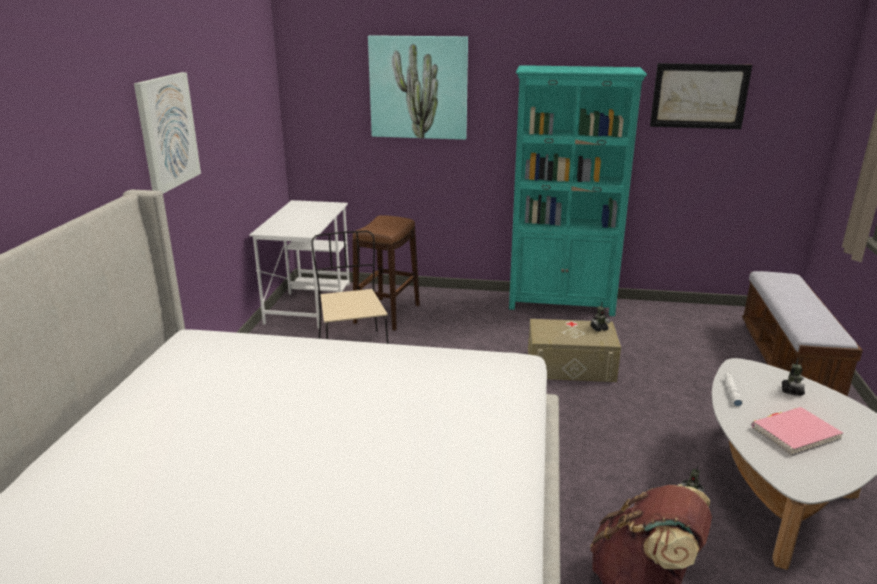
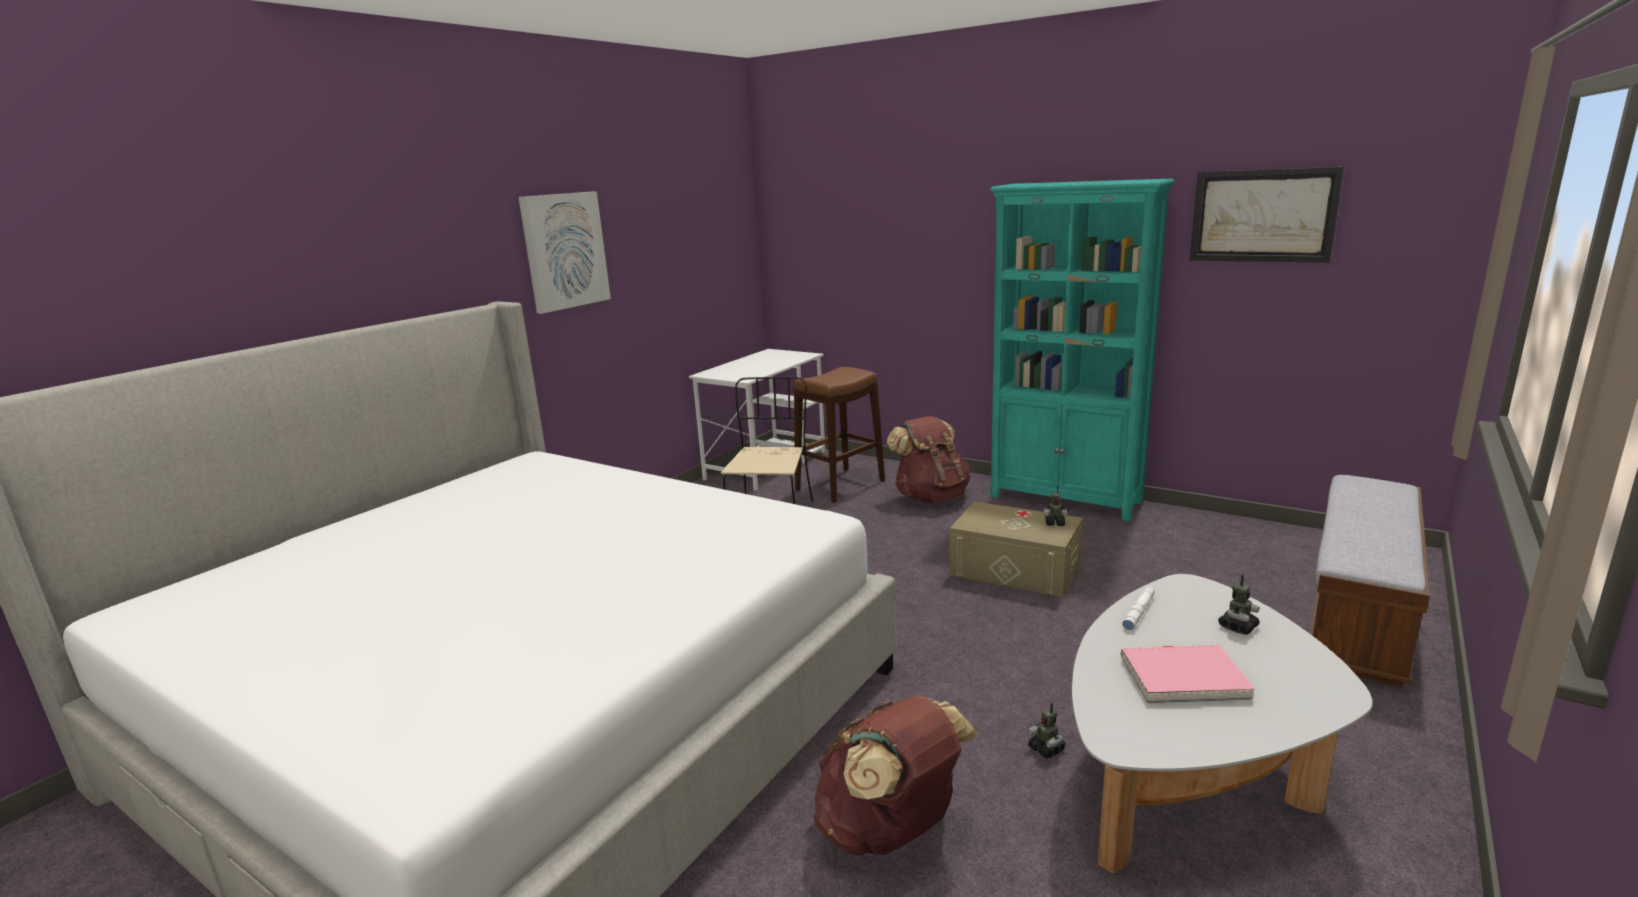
camera: 25 degrees right, 5 degrees down
picture [368,35,468,140] -> none
none -> brown backpack [887,416,970,503]

